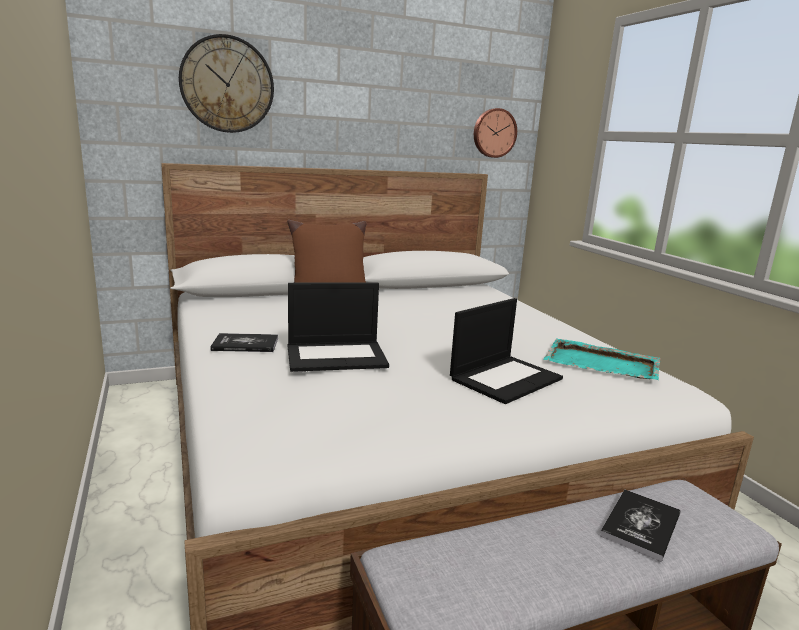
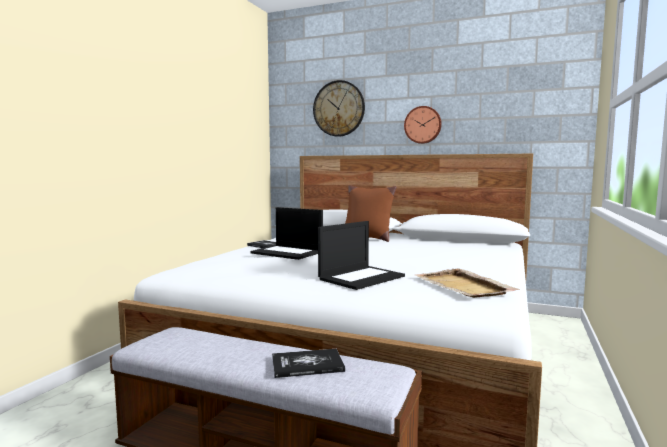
camera: 45 degrees right, 10 degrees down
laptop [450,298,563,404] -> laptop turned 45 degrees counterclockwise [318,221,405,290]
wall clock [474,108,517,158] -> wall clock moved to [404,106,442,144]
turquoise tray [543,339,660,380] -> beige tray [415,268,520,298]

